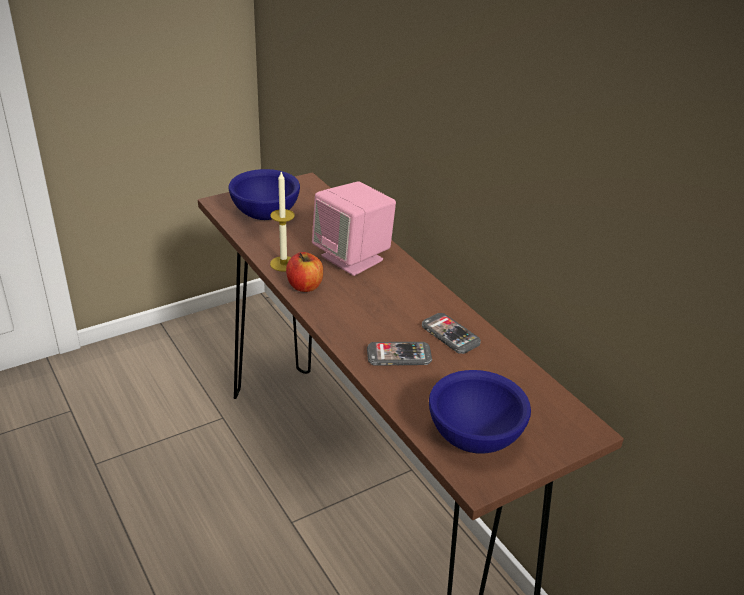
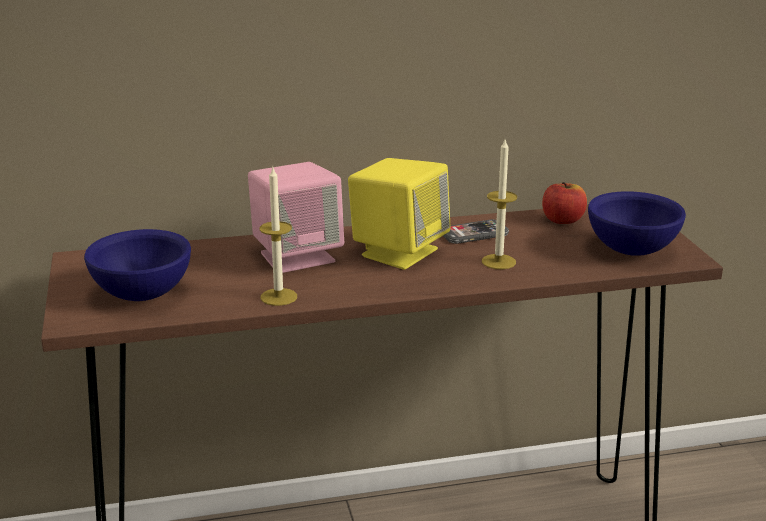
camera: 70 degrees left, 10 degrees down
apple [286,252,323,292] -> apple moved to [542,182,587,224]
phone [367,342,432,366] -> candle [482,140,517,269]
none -> yellow speaker [348,158,451,270]

